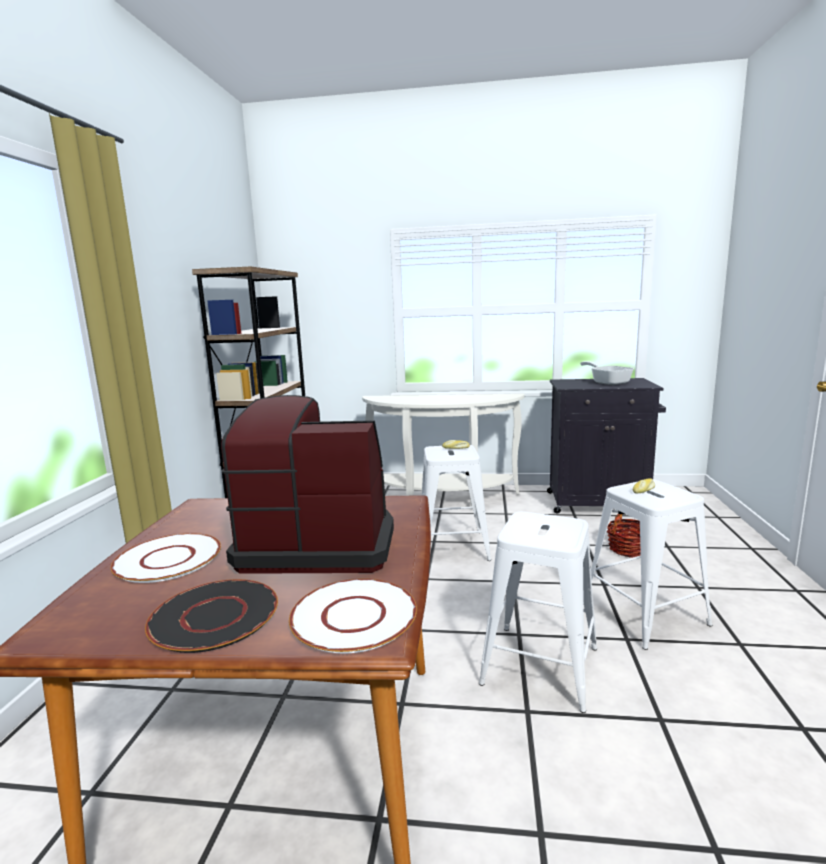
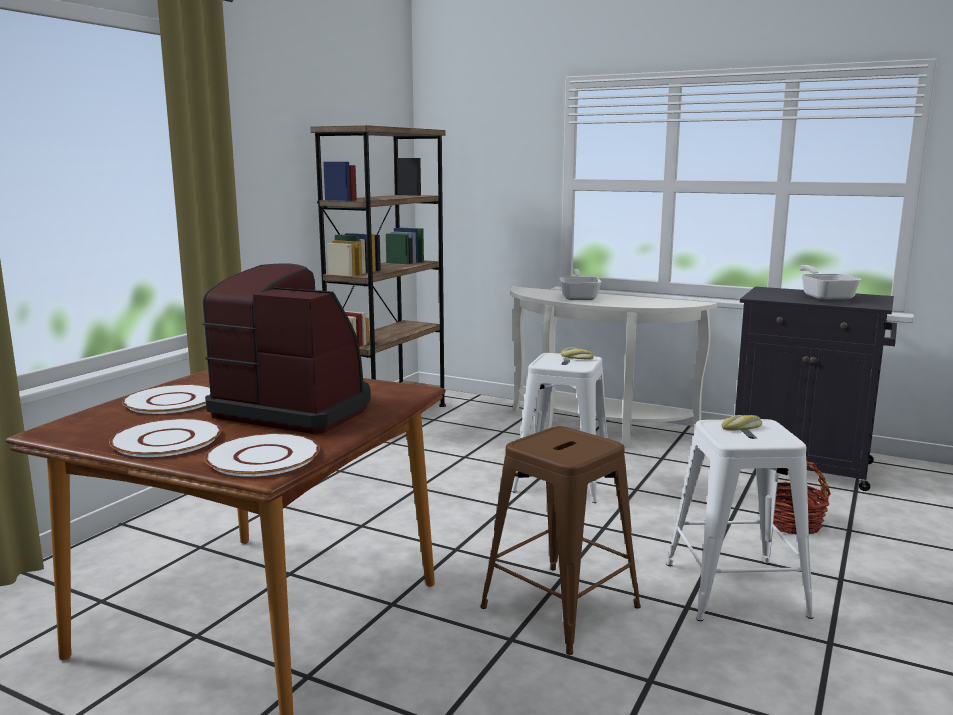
camera: 20 degrees right, 0 degrees up
black plate [145,579,278,653] -> white plate [109,418,221,457]
white stool [479,512,597,713] -> brown stool [480,426,641,655]
none -> frying pan [559,269,601,300]

